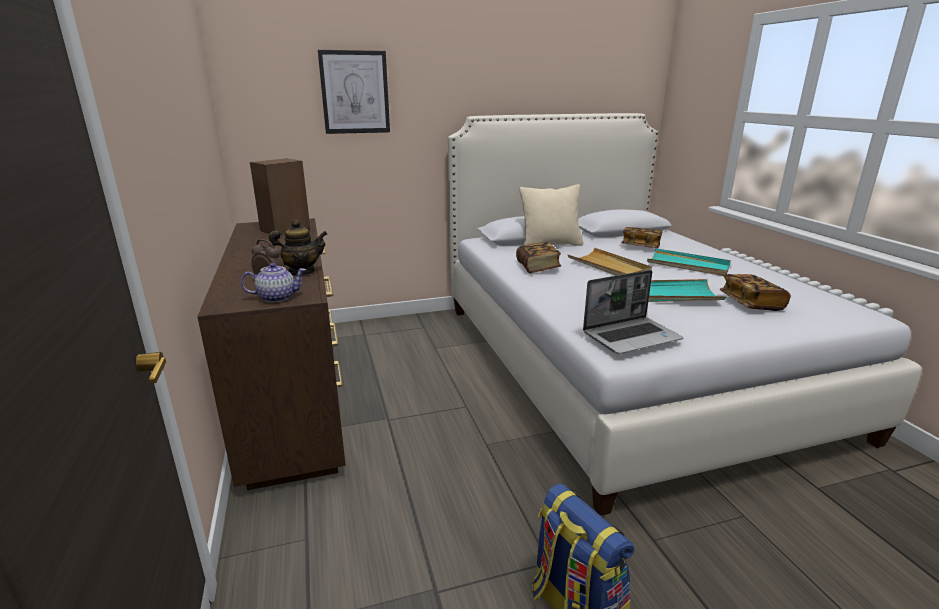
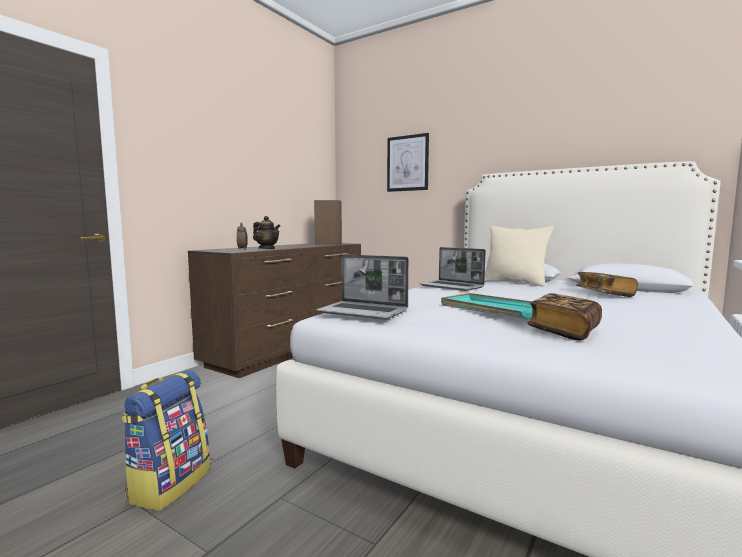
camera: 50 degrees right, 15 degrees down
teapot [241,263,306,302] -> none
book [516,242,561,273] -> laptop [420,247,486,291]
beige tray [568,248,652,276] -> none
turquoise tray [647,248,731,276] -> none

